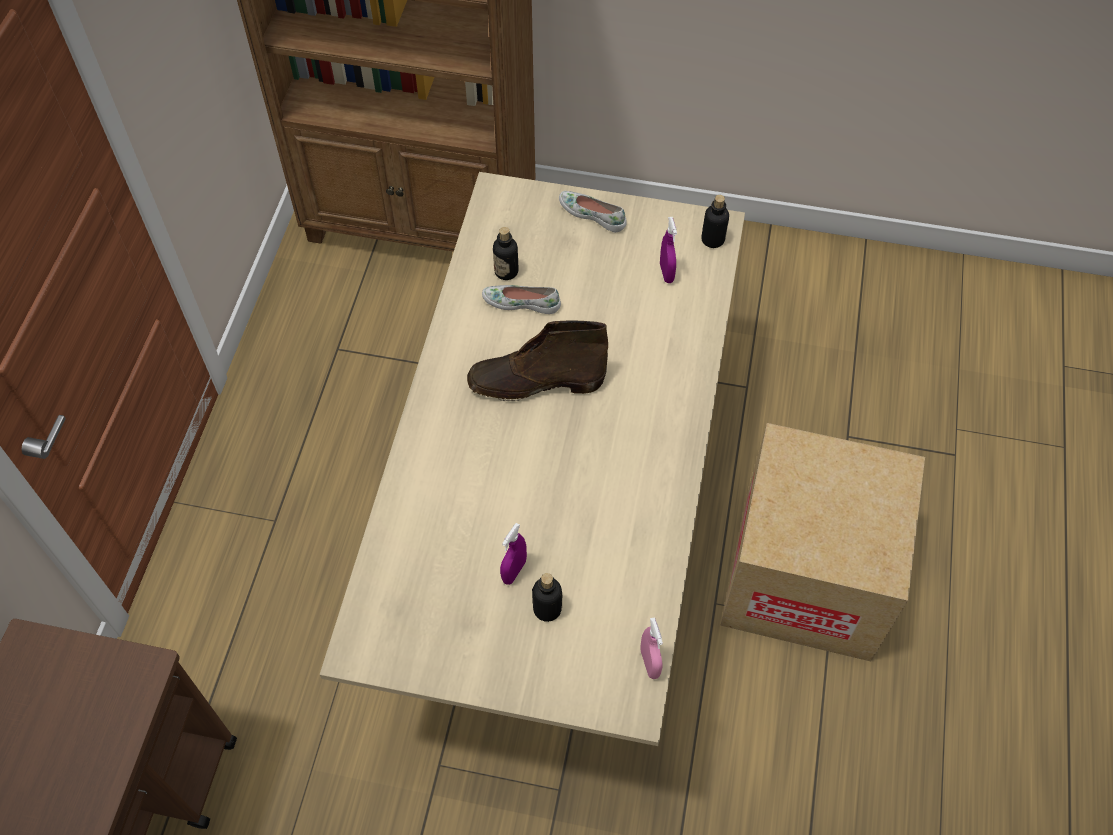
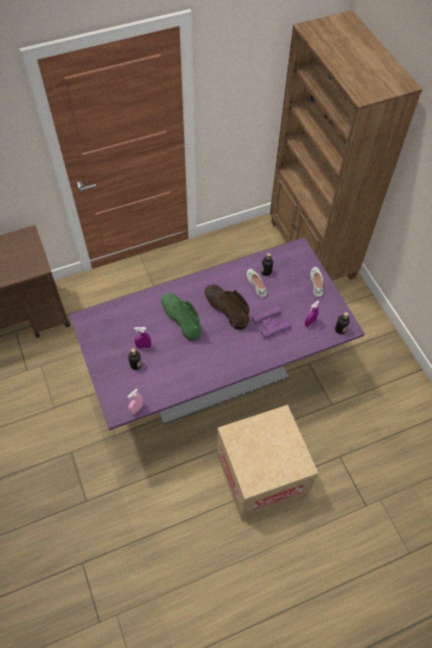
camera: 55 degrees right, 0 degrees up
beige dining table [320,172,745,746] -> purple dining table [69,237,365,431]
none -> green boot [161,293,201,341]
none -> purple binoculars [252,305,291,339]

